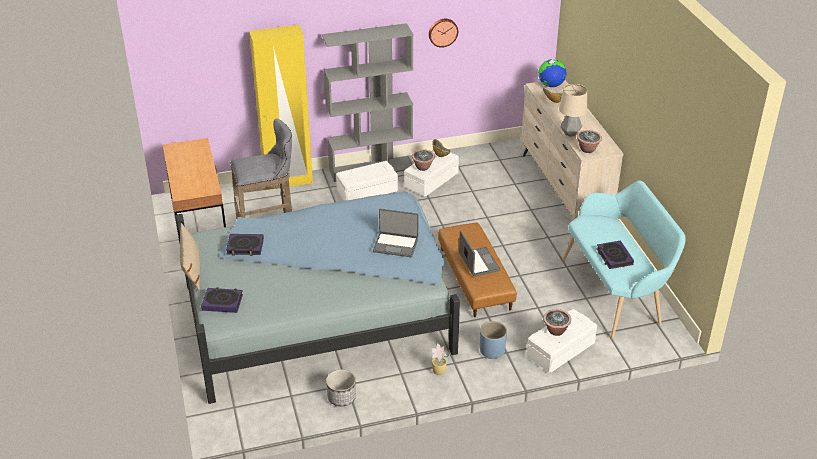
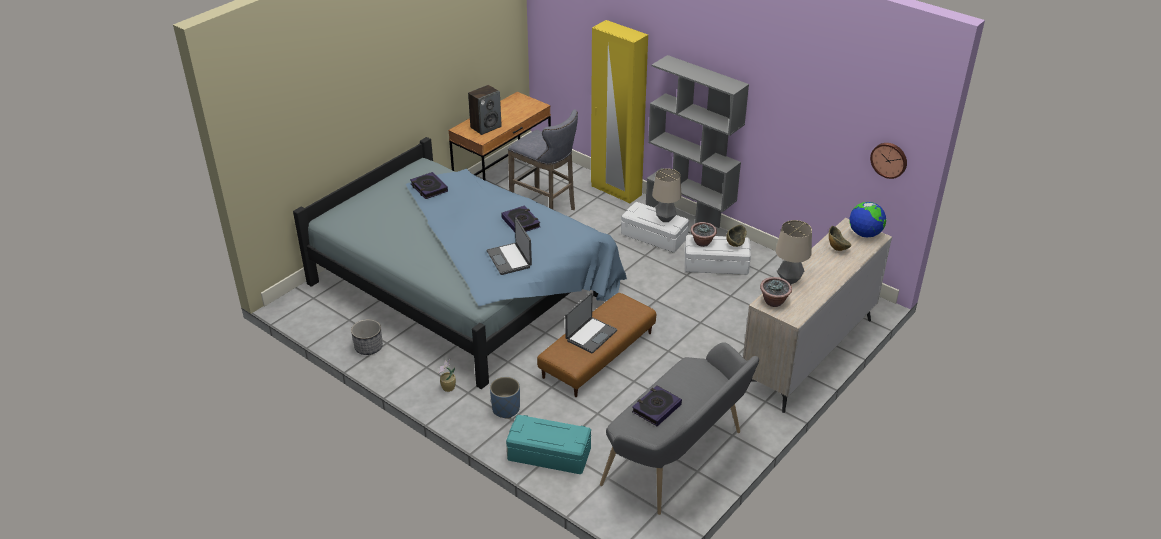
camera: 55 degrees right, 0 degrees up
beige pillow [180,223,200,291] -> none
book [201,287,243,313] -> book moved to [501,205,540,232]
wall clock [429,19,458,48] -> wall clock moved to [870,143,907,179]
white storage box [527,309,597,373] -> turquoise storage box [506,415,591,474]
potted plant [543,309,571,336] -> none
turquoise bench [562,180,686,339] -> grey bench [600,342,759,515]
none -> speaker [468,85,502,135]
none -> table lamp [652,169,682,222]

